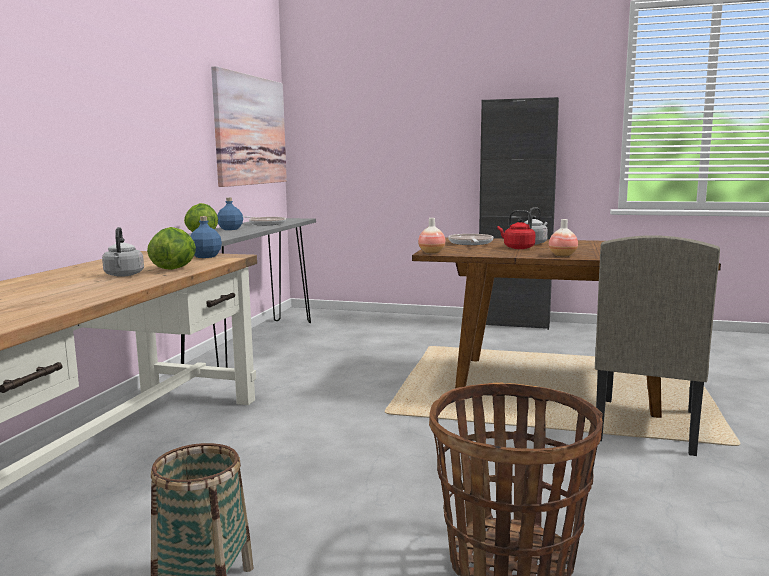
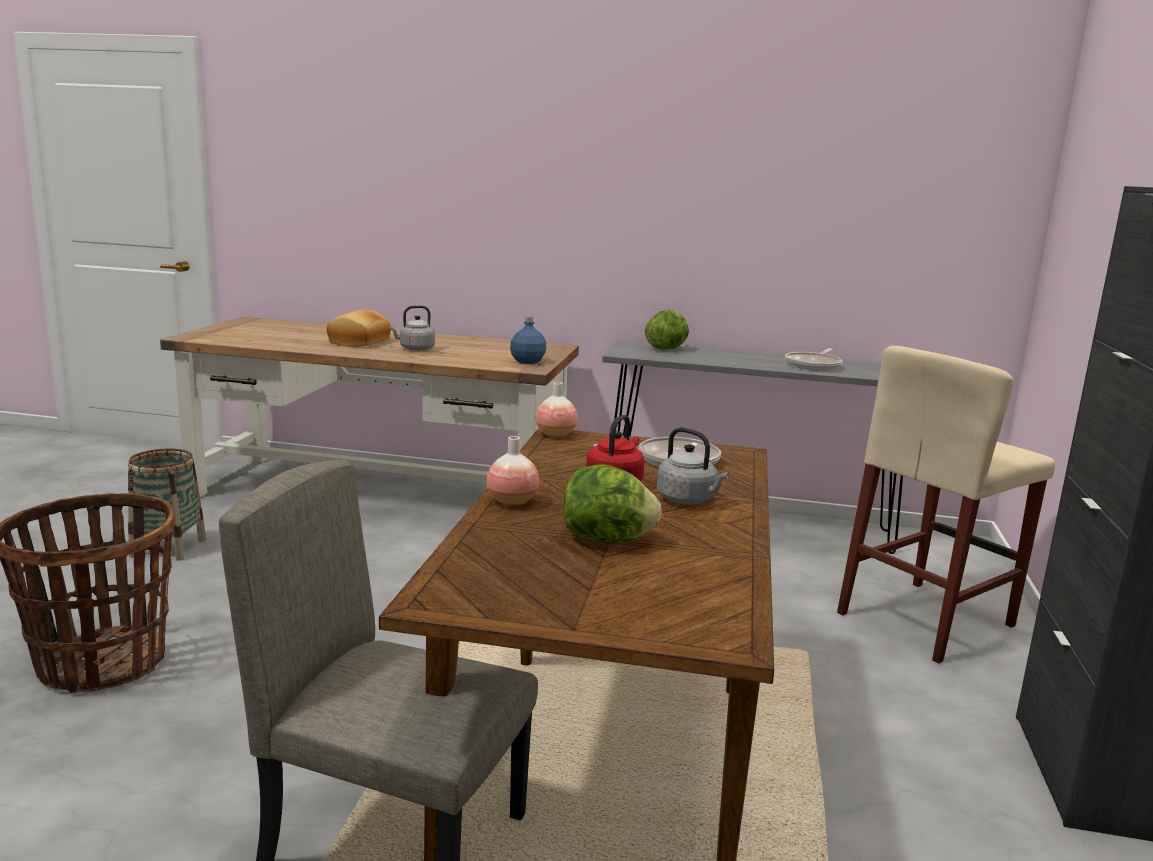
camera: 85 degrees right, 5 degrees up
lettuce [147,227,196,270] -> lettuce moved to [563,464,662,542]
picture [211,66,287,187] -> none
blue bottle [217,198,243,230] -> none
none -> bread [327,310,391,347]
none -> beige stool [837,346,1055,663]

